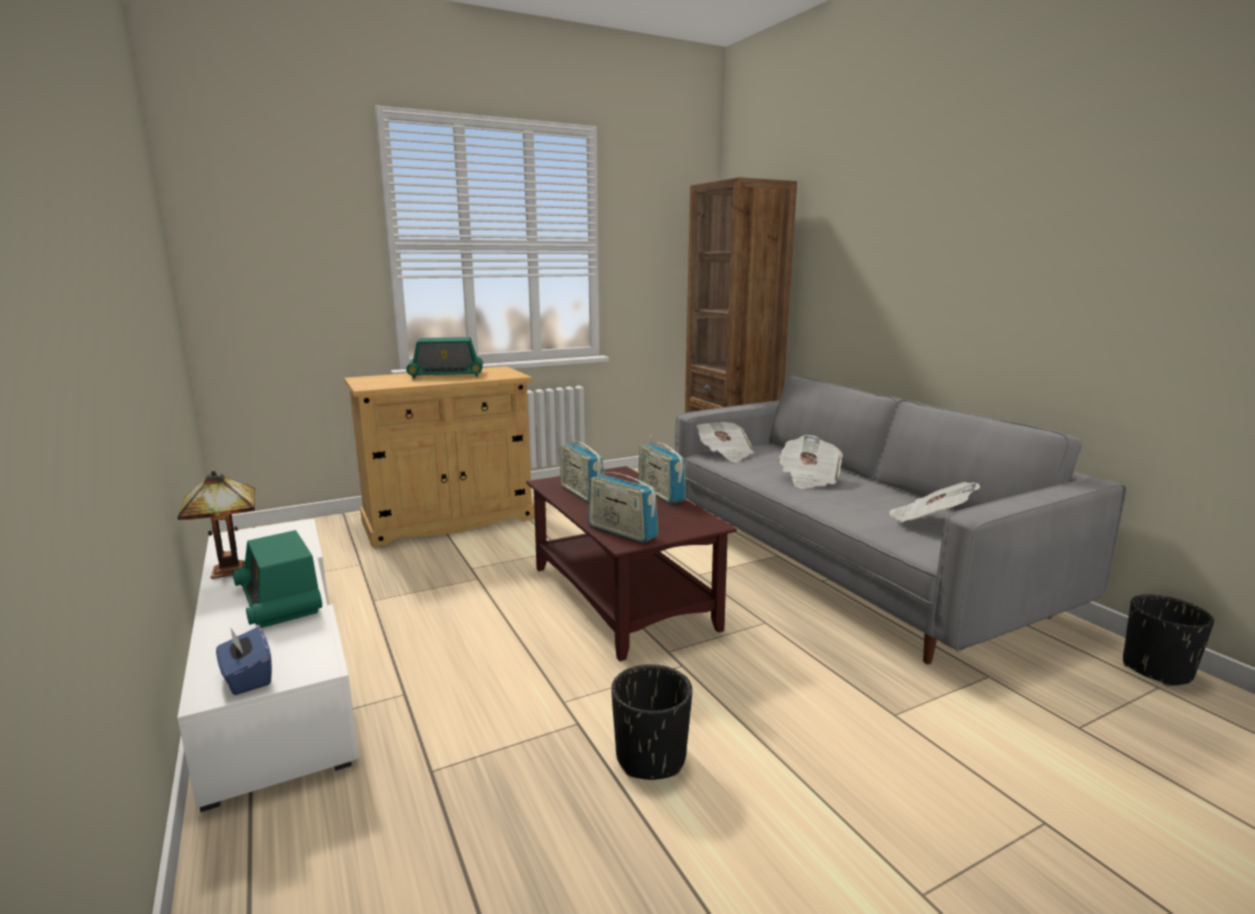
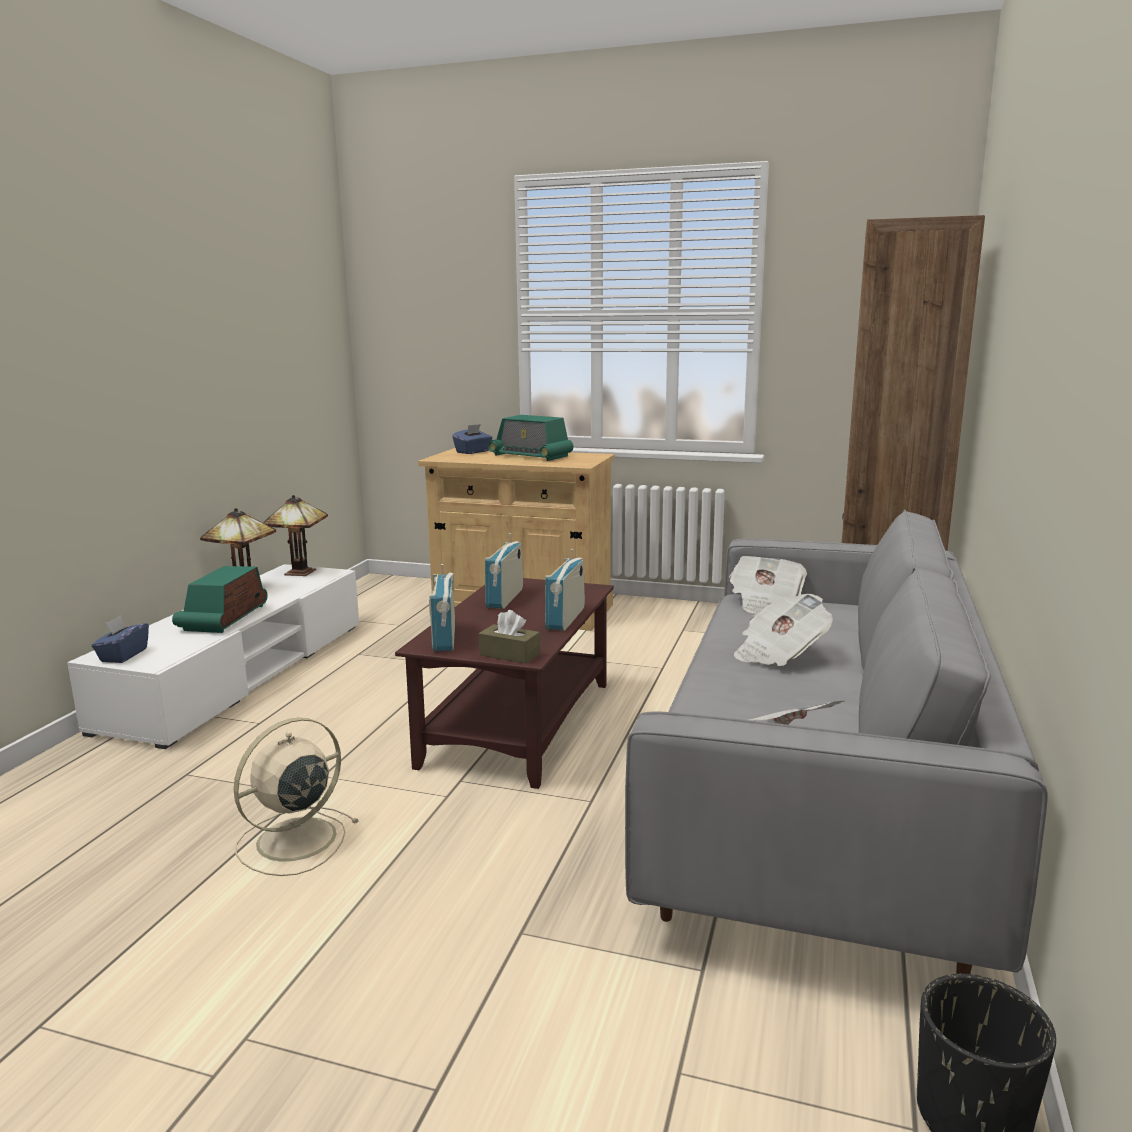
camera: 45 degrees right, 0 degrees up
black planter [611,664,692,780] -> beige fan [234,718,359,876]
none -> table lamp [263,495,328,576]
none -> blue tissue box [452,424,492,454]
none -> brown tissue box [479,610,540,664]

